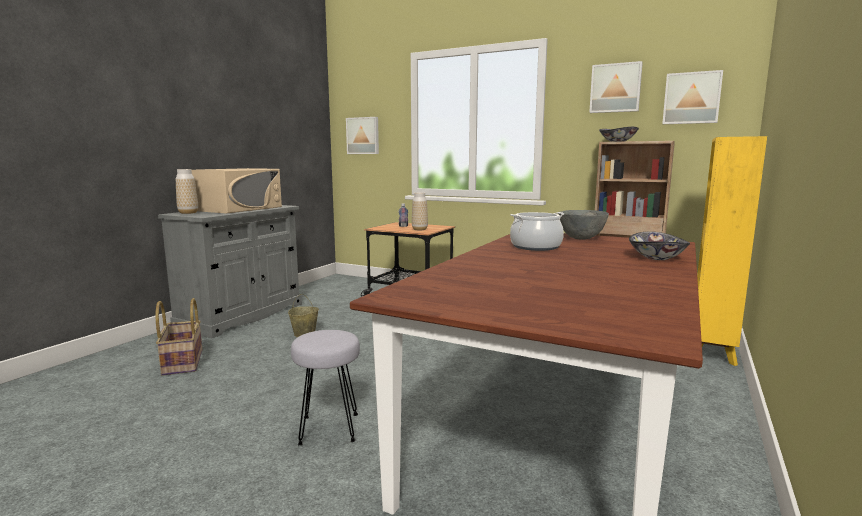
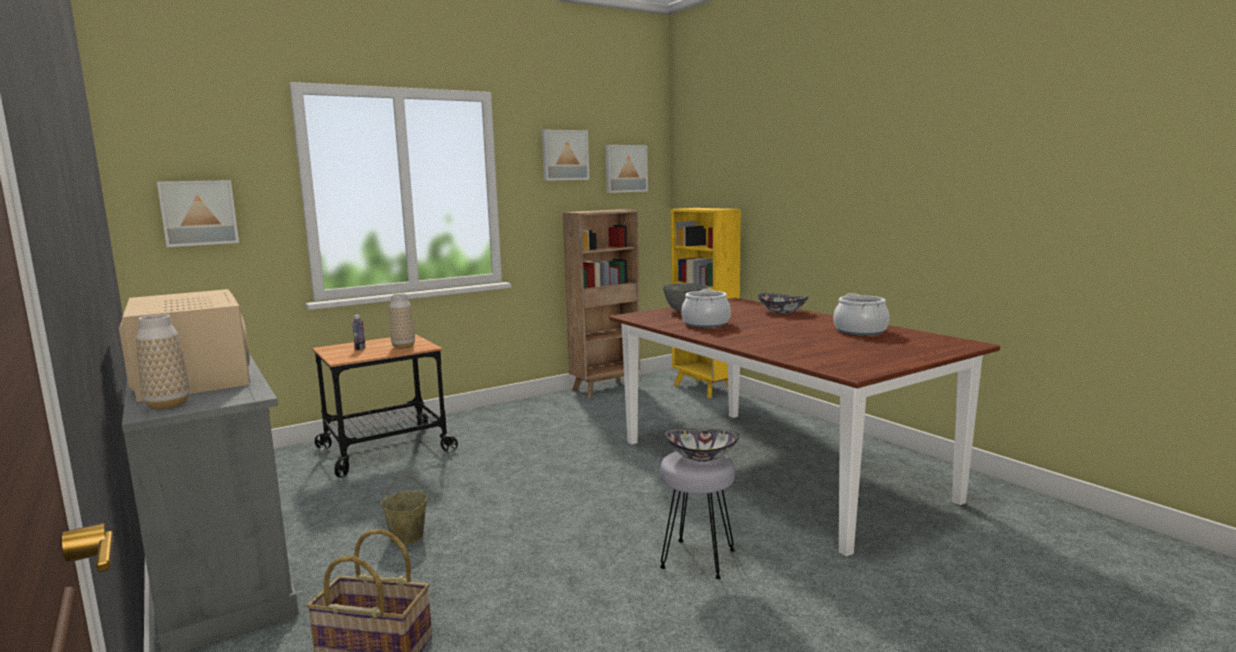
camera: 60 degrees left, 0 degrees up
bowl [599,127,639,142] -> bowl moved to [665,428,740,462]
none -> cooking pot [834,293,889,335]

